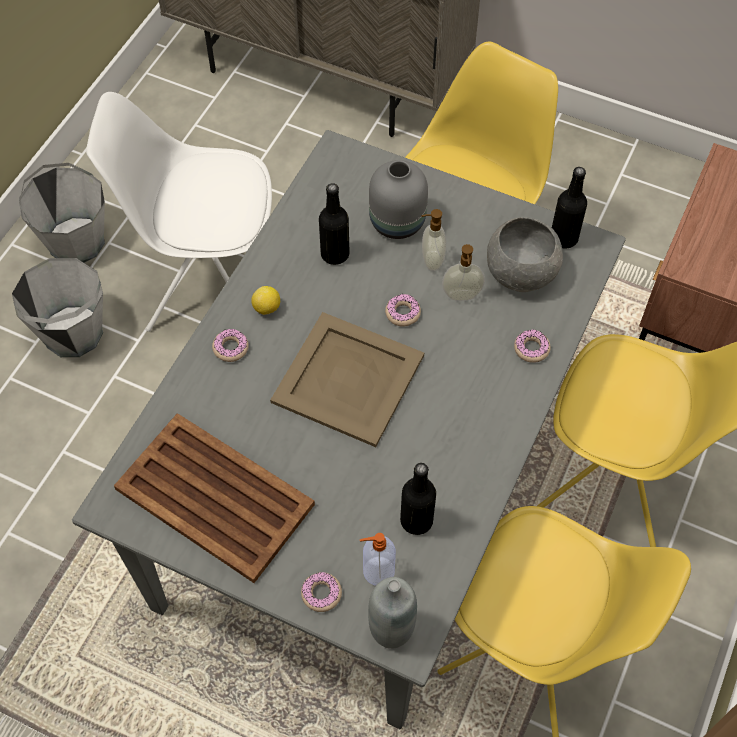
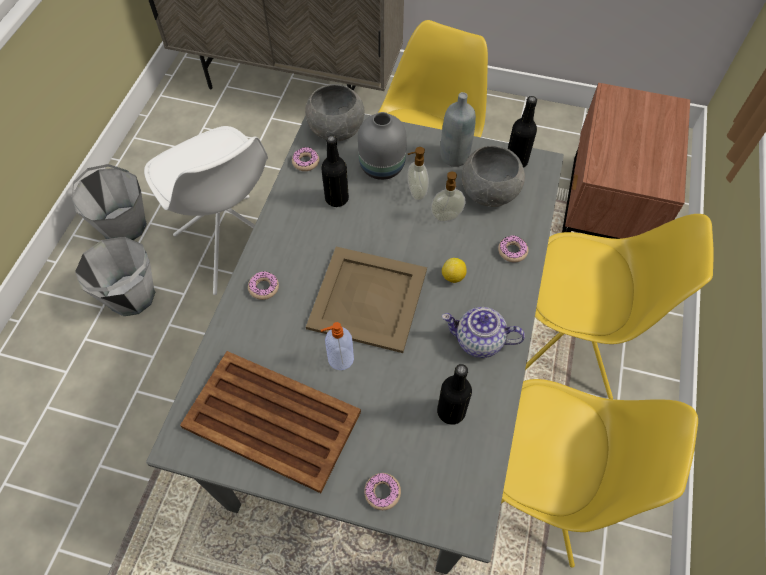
camera: 10 degrees left, 0 degrees up
white chair [86,92,272,332] -> white chair turned 120 degrees counterclockwise [144,126,268,295]
lemon [251,286,280,315] -> lemon moved to [442,258,467,283]
soap dispenser [360,533,396,586] -> soap dispenser moved to [321,322,354,370]
grey bottle [368,577,417,649] -> grey bottle moved to [440,92,476,167]
donut [385,294,421,327] -> donut moved to [292,147,319,171]
none -> grey bowl [305,84,364,141]
none -> teapot [442,307,525,358]

